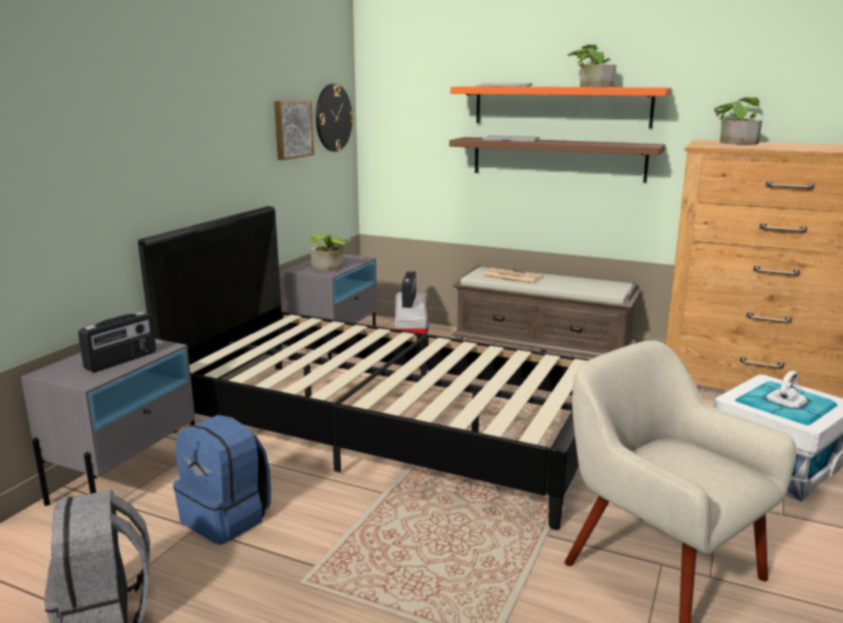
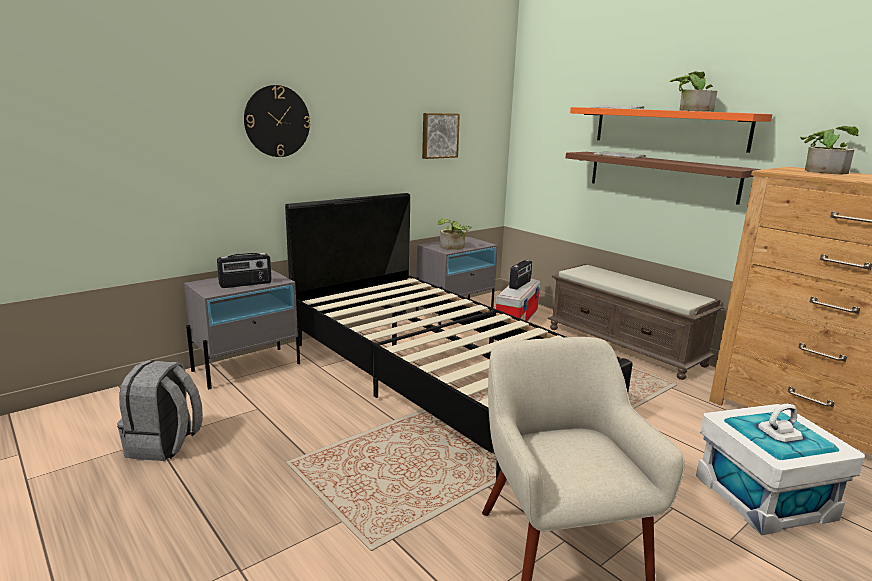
camera: 25 degrees right, 0 degrees up
blue backpack [173,415,271,545] -> none
wall clock [316,84,354,152] -> wall clock moved to [244,85,311,157]
newspaper [482,268,544,284] -> none

